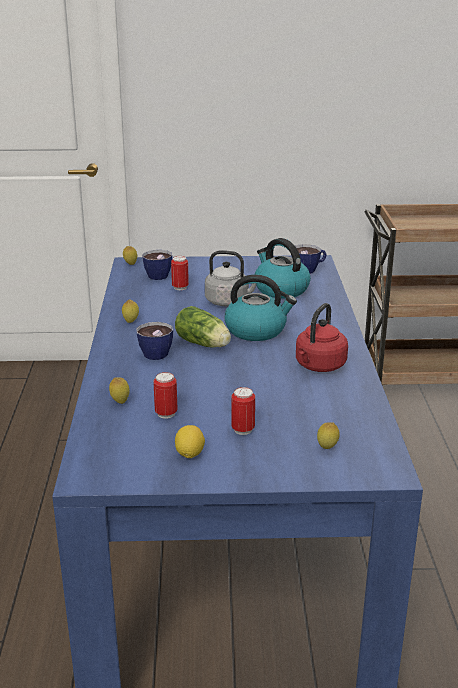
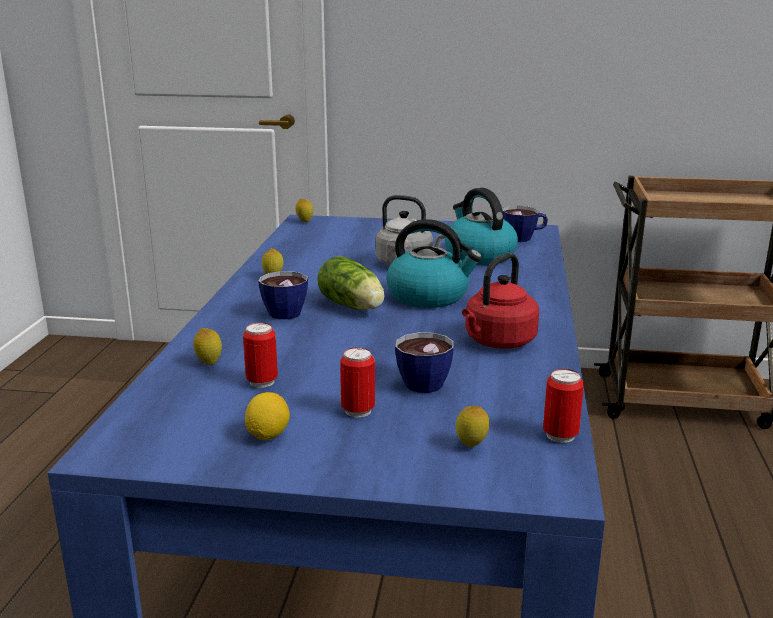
camera: 10 degrees right, 5 degrees down
cup [142,250,172,280] -> cup moved to [395,332,454,393]
can [171,256,189,290] -> can moved to [543,369,584,443]

